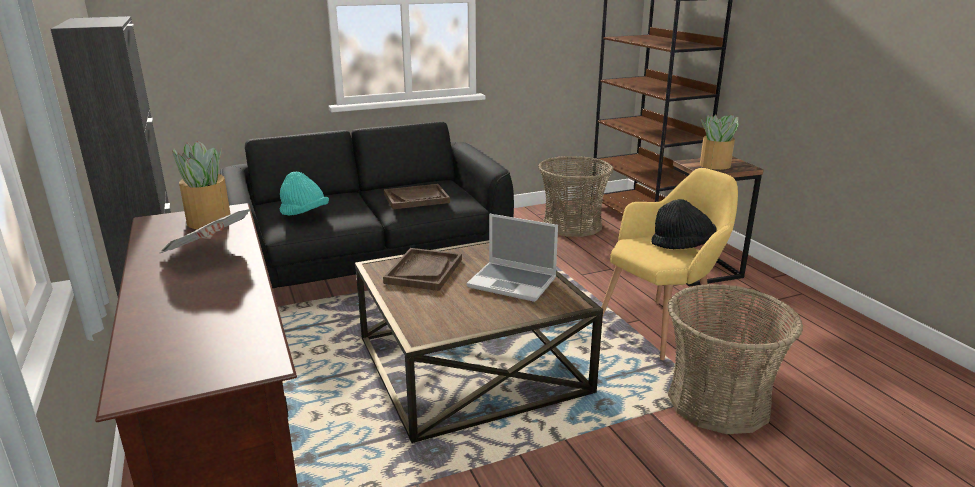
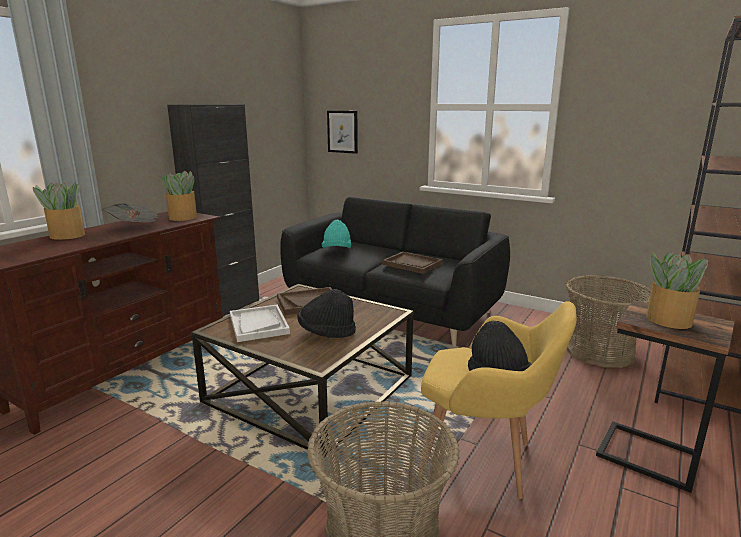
camera: 55 degrees right, 5 degrees down
laptop [466,214,558,302] -> black hat [297,289,356,338]
none -> potted plant [33,182,85,240]
none -> white tray [230,305,290,342]
none -> picture [327,111,358,154]

